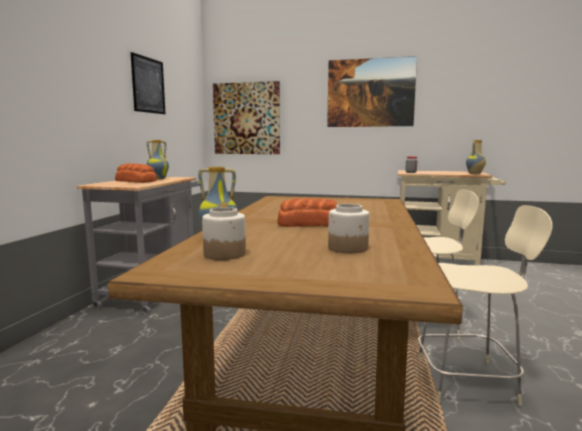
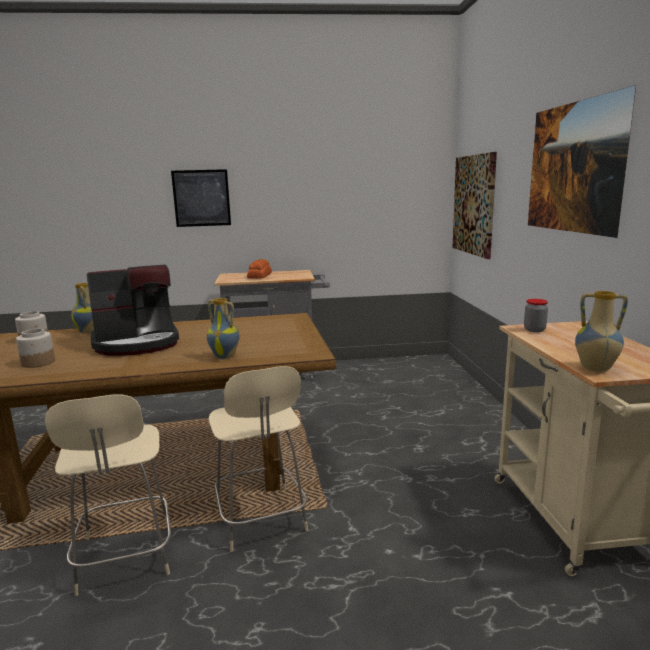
camera: 70 degrees right, 5 degrees up
picture [131,52,165,114] -> picture moved to [171,169,231,227]
vase [147,140,169,180] -> vase moved to [207,298,240,359]
bread [278,198,337,227] -> coffee machine [87,264,179,356]

